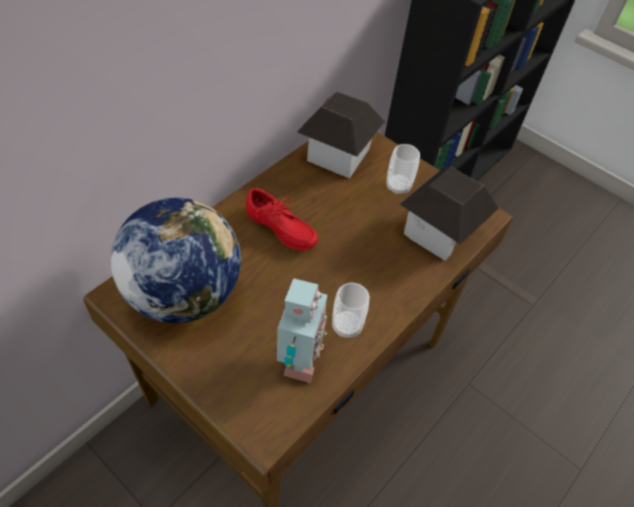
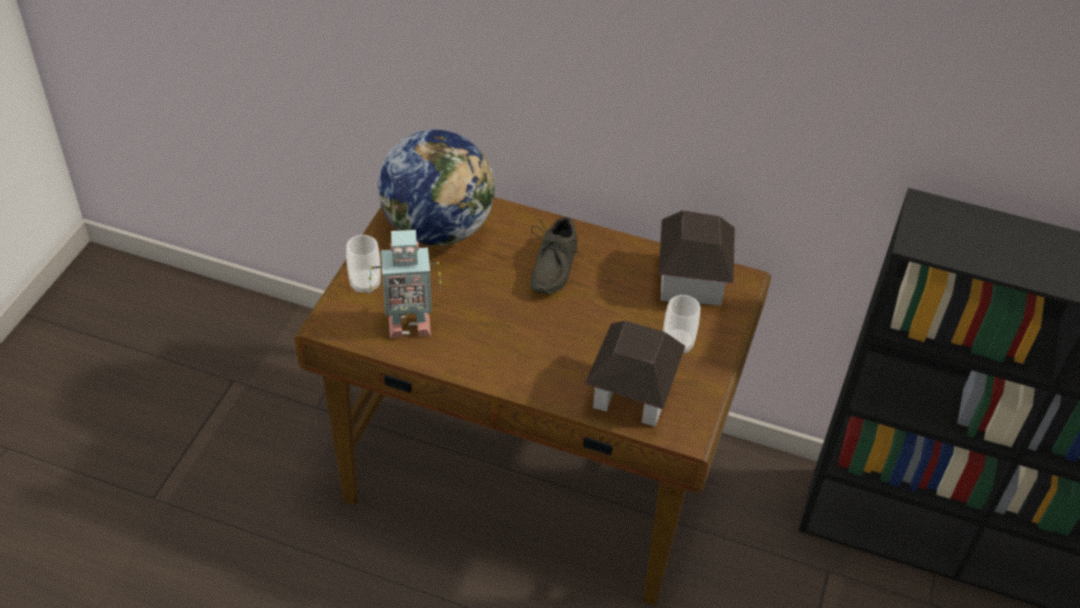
camera: 70 degrees right, 5 degrees down
red shoe [246,188,318,251] -> grey shoe [530,217,578,294]
cup [332,283,369,338] -> cup moved to [346,235,381,294]

